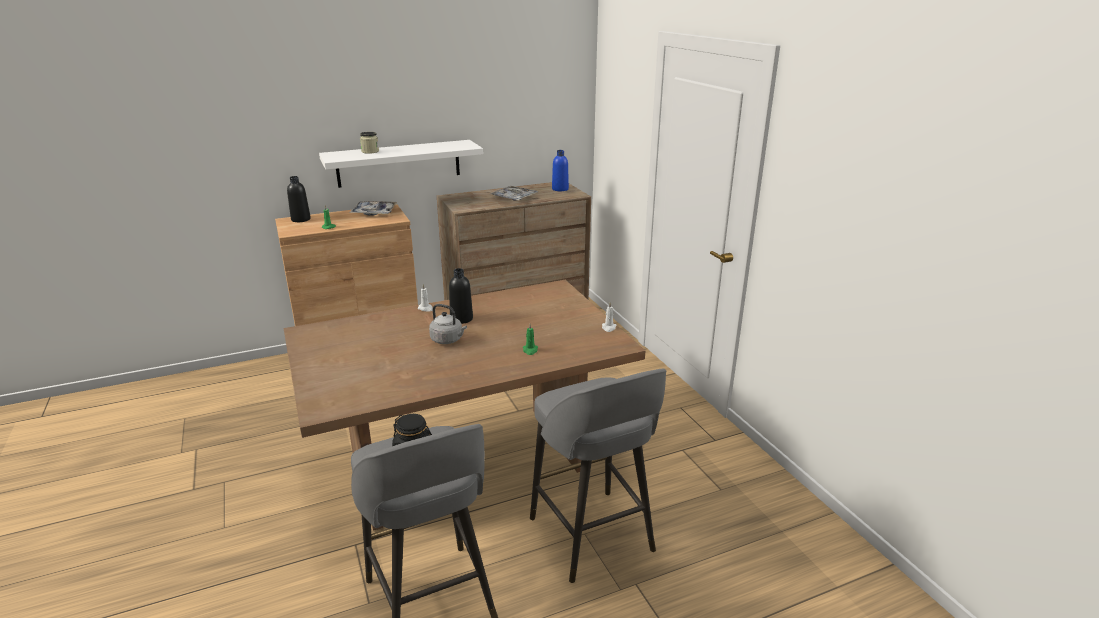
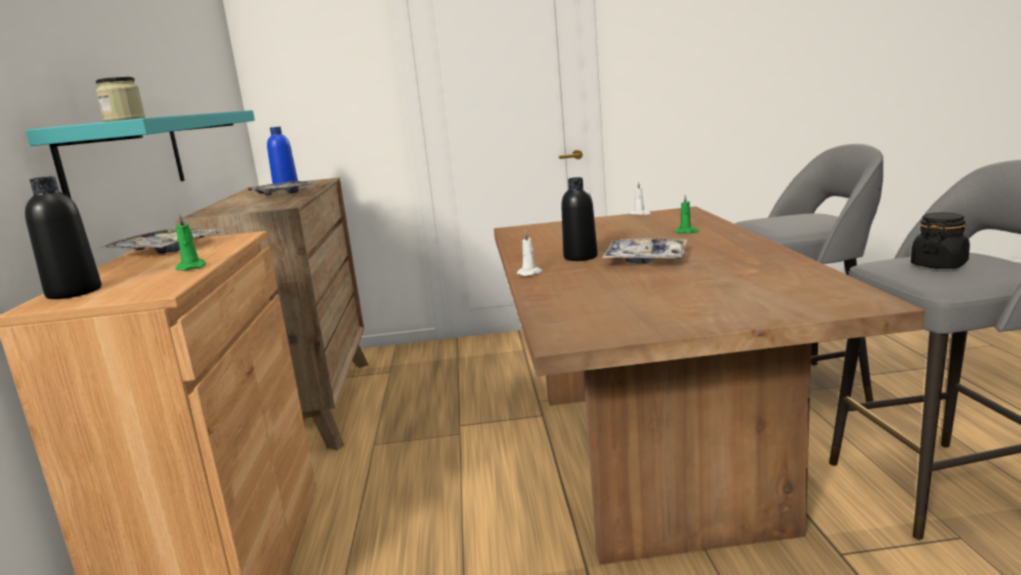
camera: 70 degrees left, 10 degrees down
white shelf [319,140,483,188] -> turquoise shelf [26,110,255,198]
grey kettle [429,304,467,344] -> tray [602,238,687,264]

